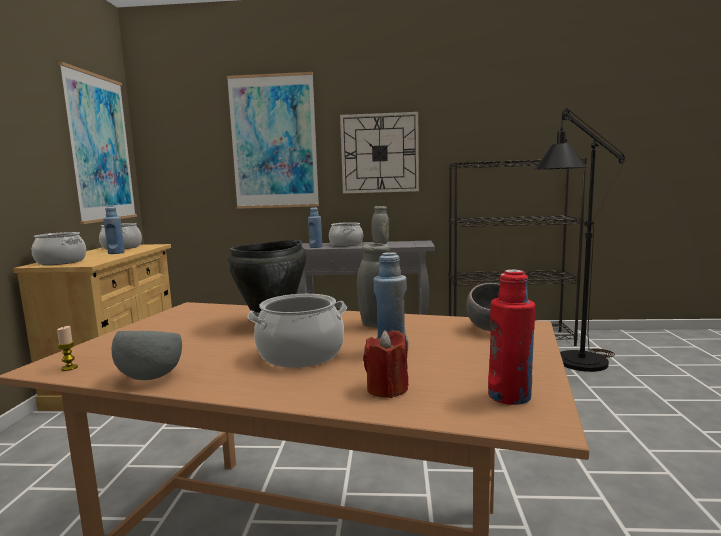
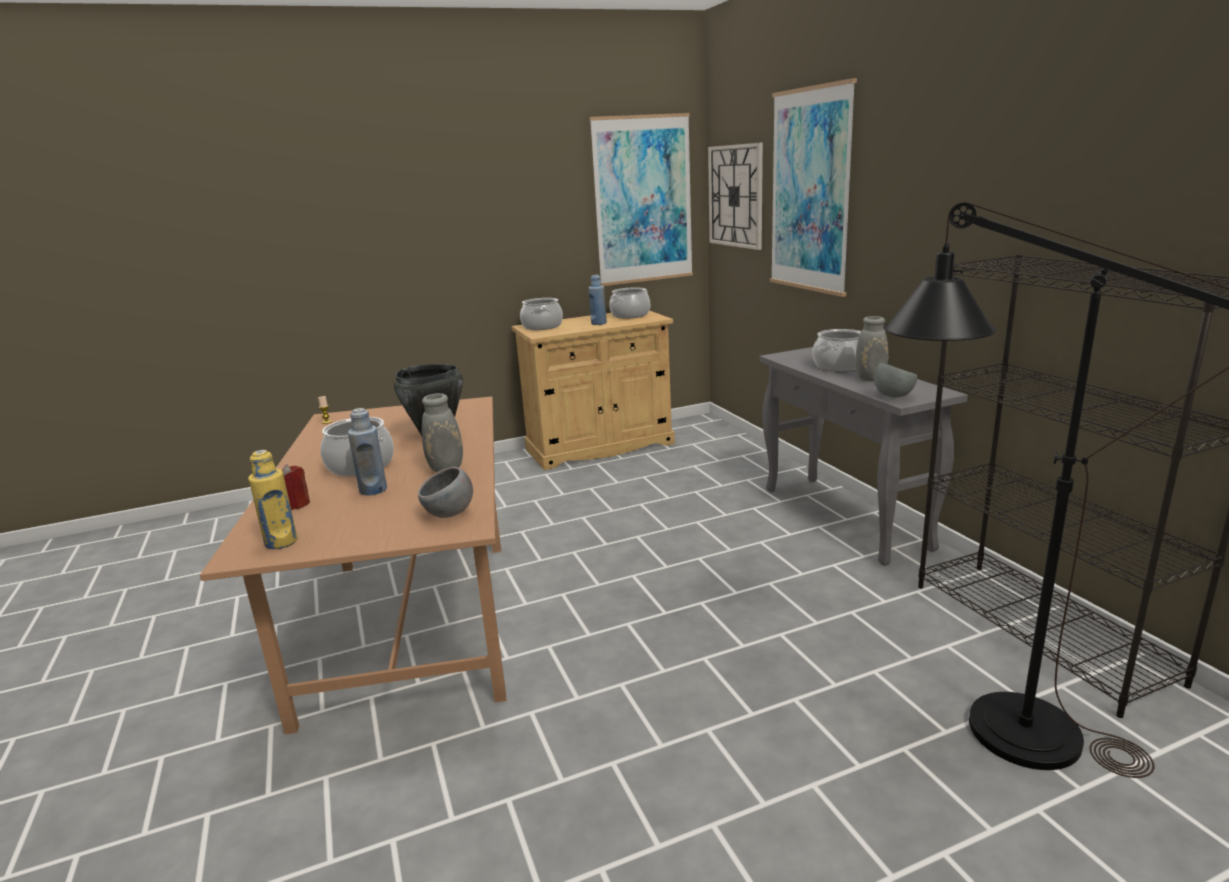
camera: 65 degrees right, 10 degrees up
grey bowl [111,331,182,380] -> grey bowl moved to [874,363,917,397]
blue bottle [308,207,322,248] -> none
wall clock [340,112,419,193] -> wall clock moved to [708,142,763,250]
red bottle [488,269,535,405] -> yellow bottle [248,450,298,549]

